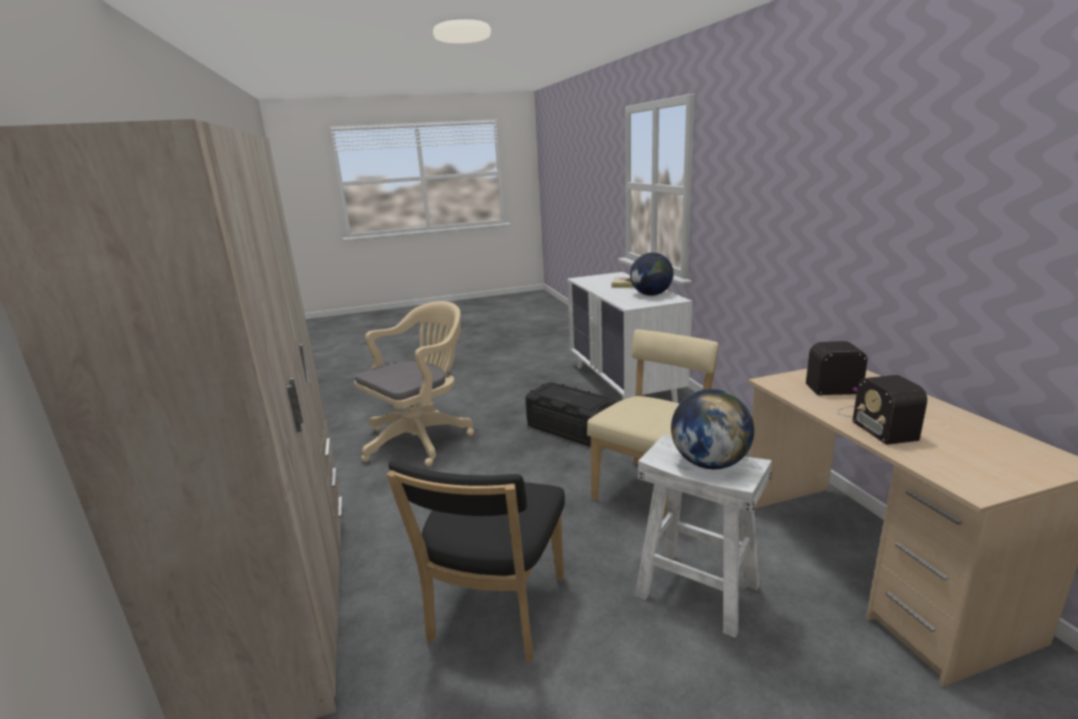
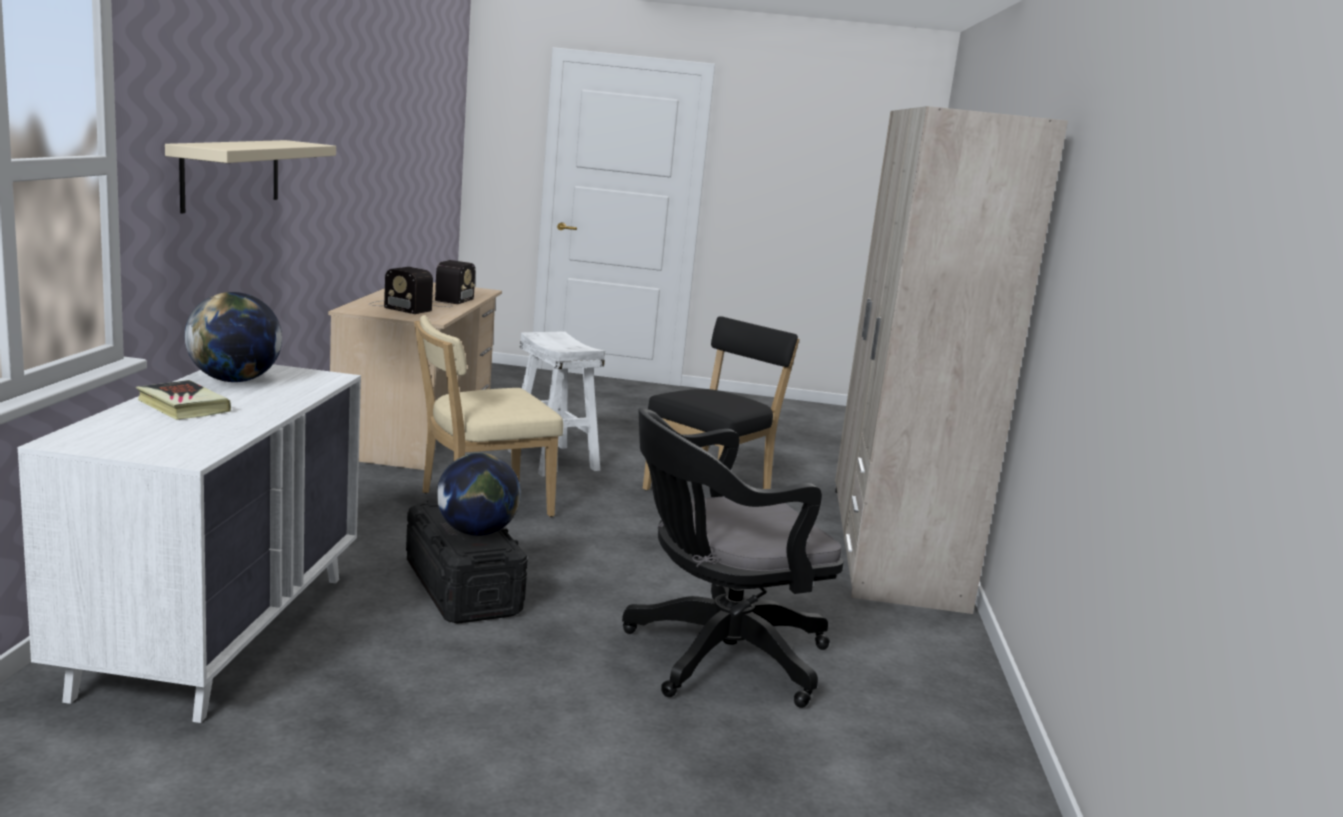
camera: 160 degrees left, 5 degrees down
beige office chair [354,301,474,467] -> black office chair [622,408,844,708]
globe [671,389,754,469] -> globe moved to [437,453,521,536]
none -> beige shelf [165,140,336,214]

